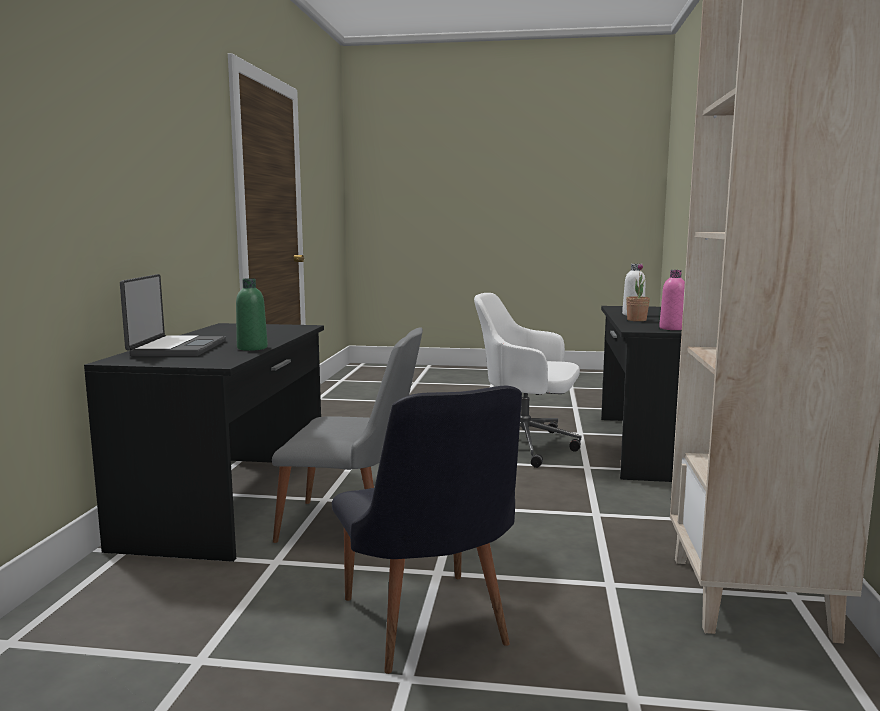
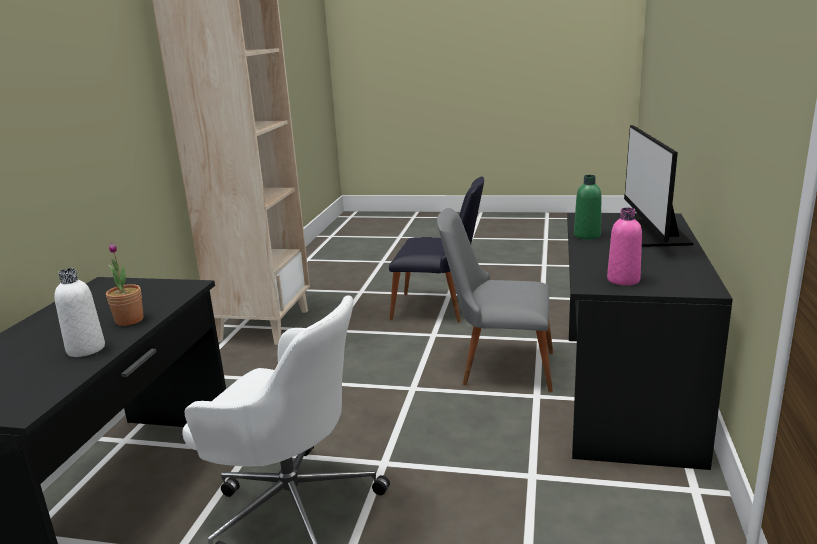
camera: 175 degrees left, 10 degrees up
laptop [120,274,226,356] -> monitor [624,125,693,247]
black chair [332,386,522,674] -> black chair turned 120 degrees clockwise [389,176,484,323]
pink bottle [659,270,685,330] -> pink bottle moved to [607,208,642,285]

